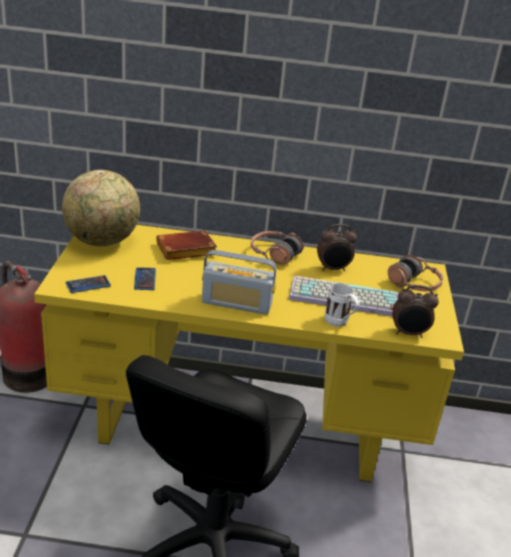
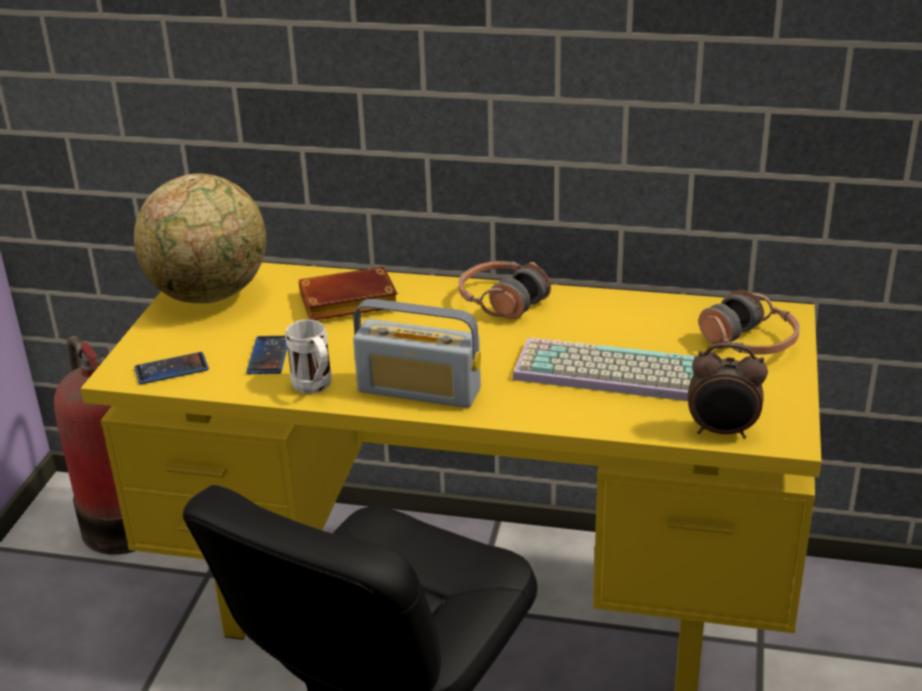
camera: 10 degrees right, 0 degrees up
alarm clock [317,224,357,271] -> none
white mug [324,283,360,327] -> white mug moved to [285,319,332,394]

